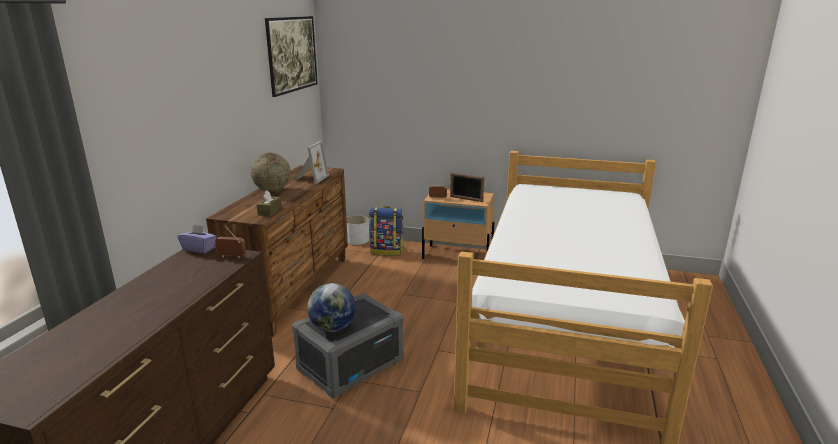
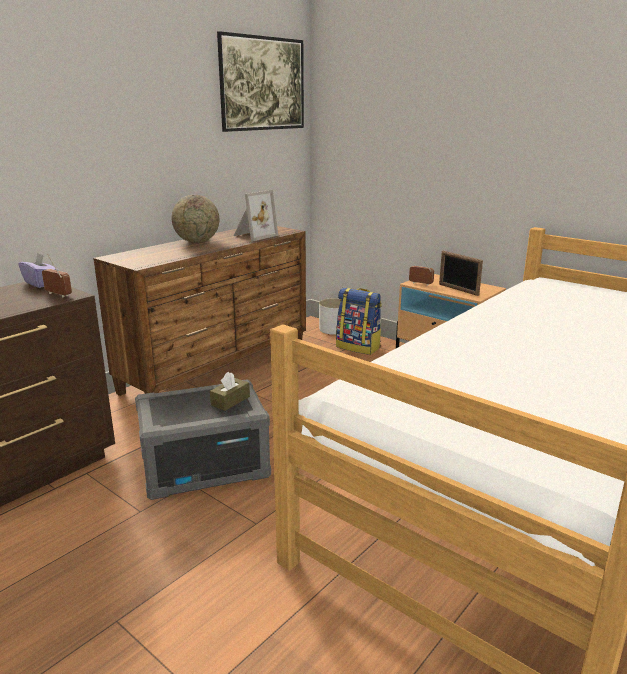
camera: 25 degrees right, 0 degrees up
brown tissue box [257,190,282,216] -> brown tissue box moved to [210,372,250,411]
globe [307,283,356,332] -> none

